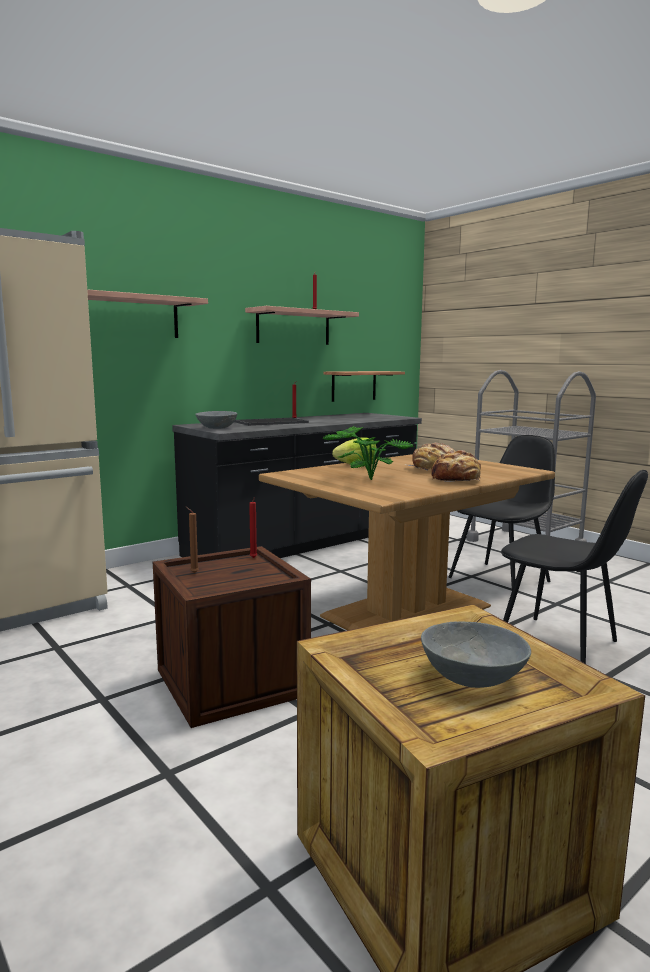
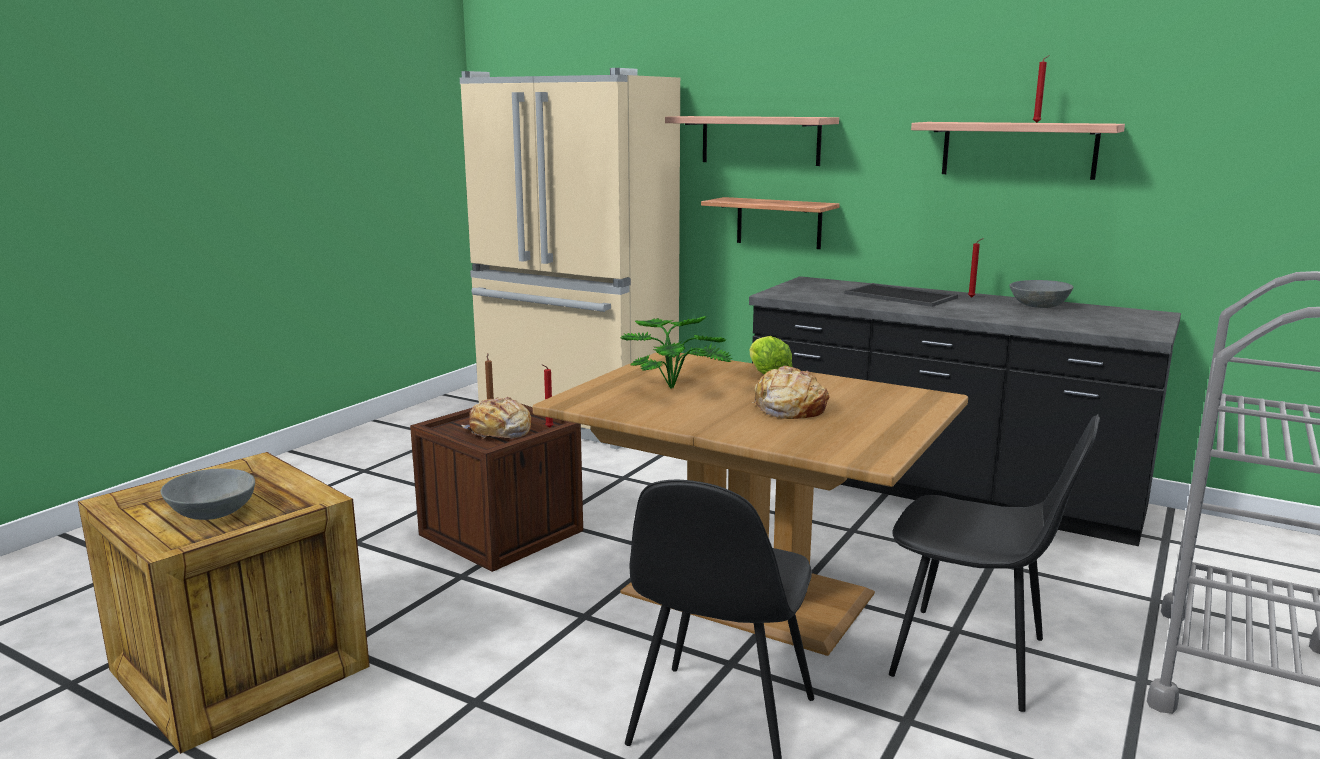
camera: 70 degrees right, 5 degrees up
grey bowl [195,411,237,429] -> grey bowl moved to [1010,280,1073,308]
shelf [323,371,405,402] -> shelf moved to [701,197,840,249]
bread [431,450,481,482] -> bread moved to [462,397,531,439]

